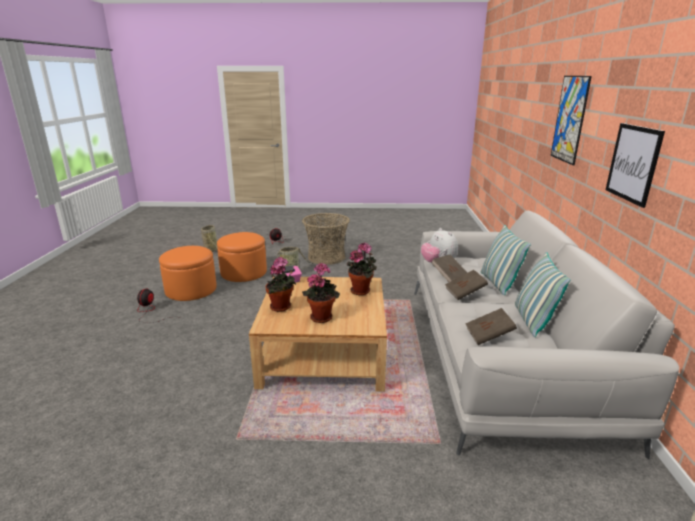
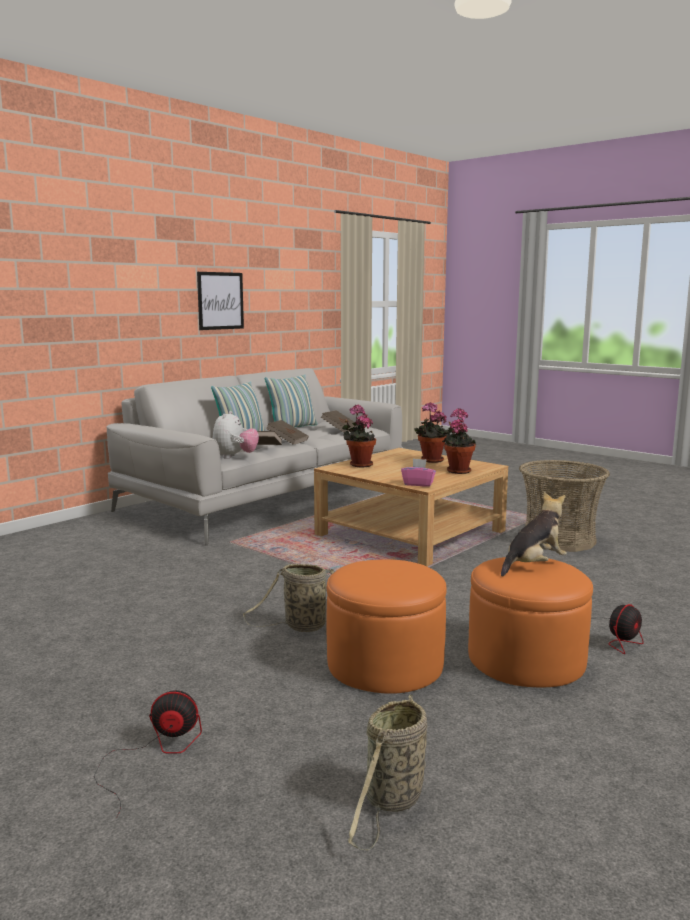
camera: 140 degrees left, 10 degrees down
basket [302,213,350,265] -> basket moved to [519,460,610,552]
picture [551,76,592,165] -> none
none -> plush toy [501,492,567,577]

